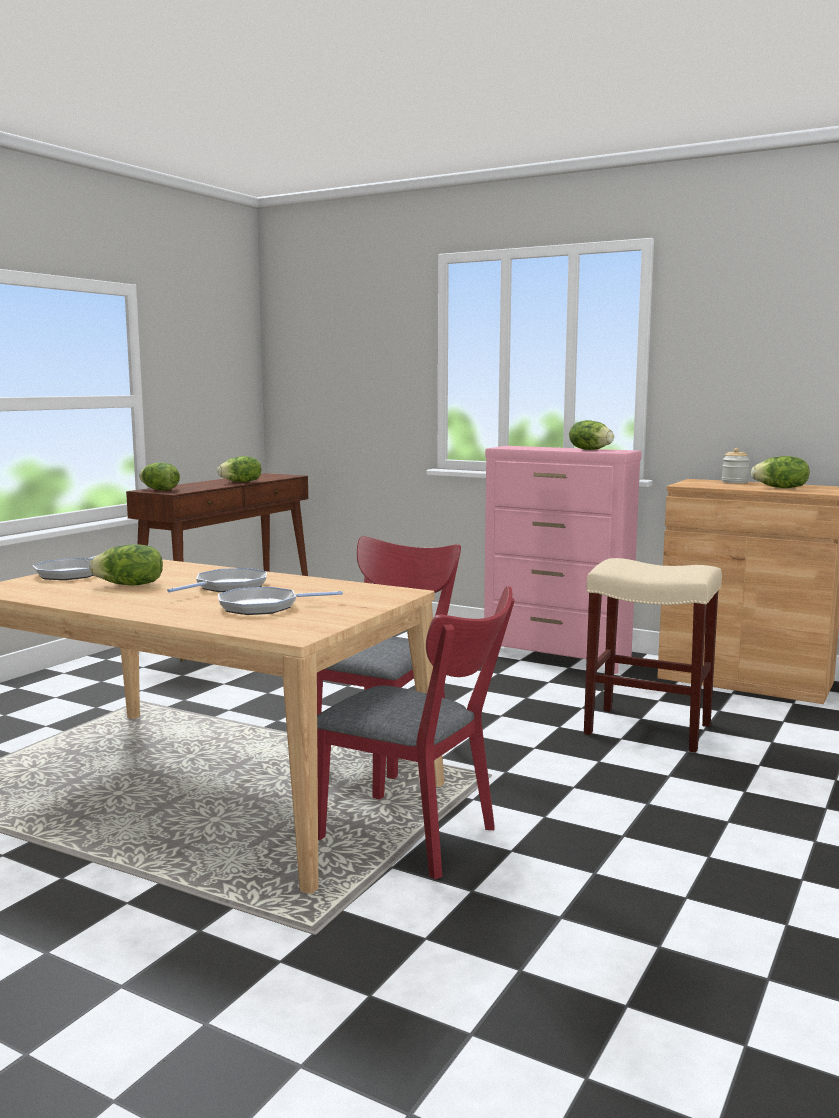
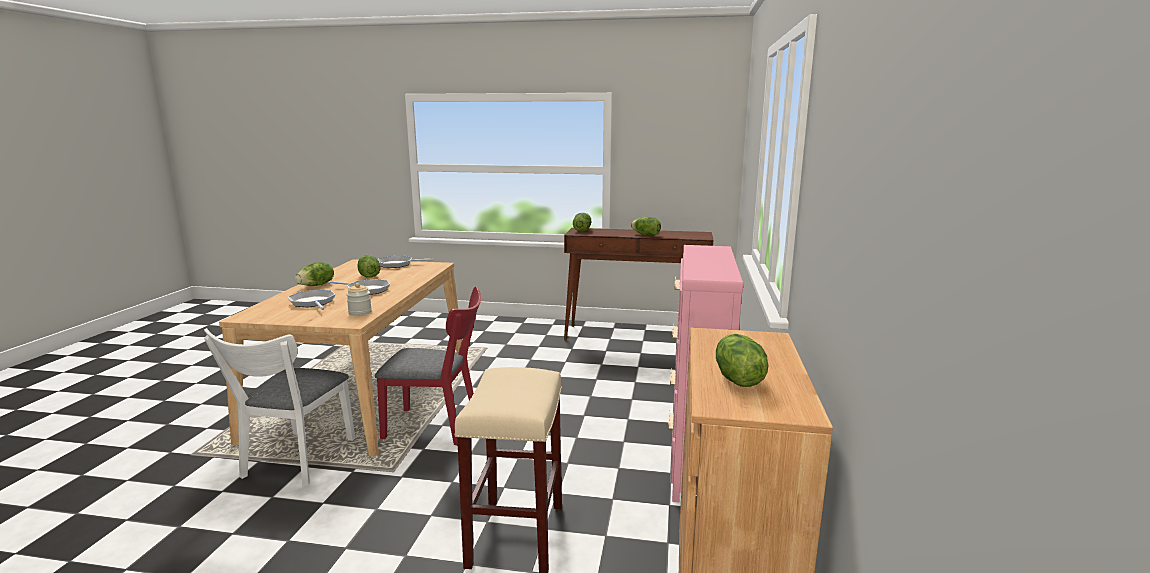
camera: 70 degrees right, 5 degrees up
red chair [317,586,514,880] -> white chair [204,328,355,486]
lettuce [569,420,614,450] -> lettuce moved to [295,262,334,286]
jar [722,448,749,483] -> jar moved to [346,283,372,316]

